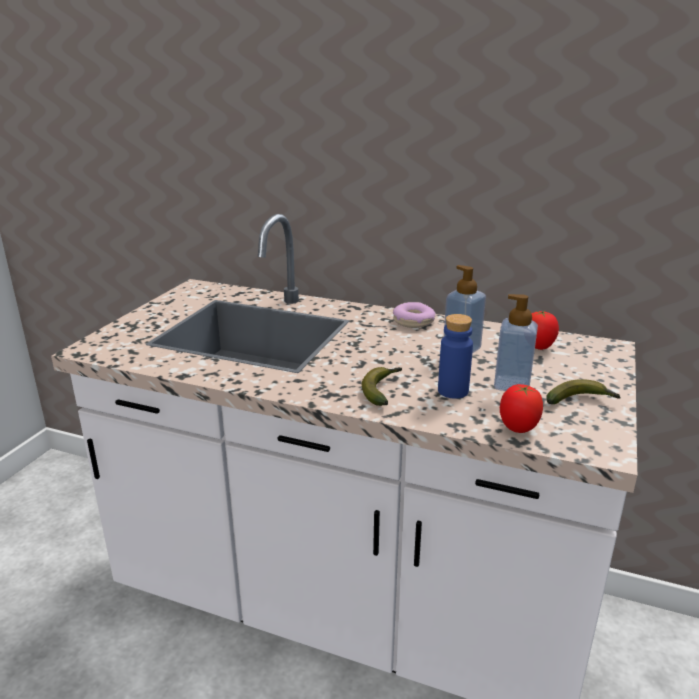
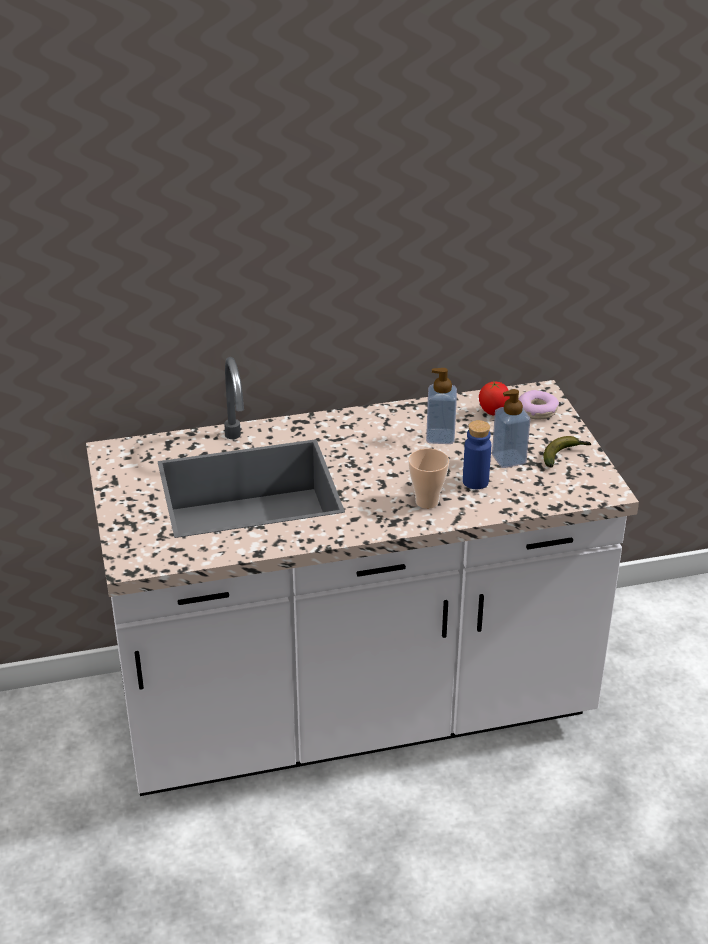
camera: 35 degrees left, 10 degrees up
banana [362,367,402,406] -> cup [408,448,449,509]
donut [393,302,436,328] -> donut moved to [518,390,559,420]
tomato [500,384,543,433] -> none

